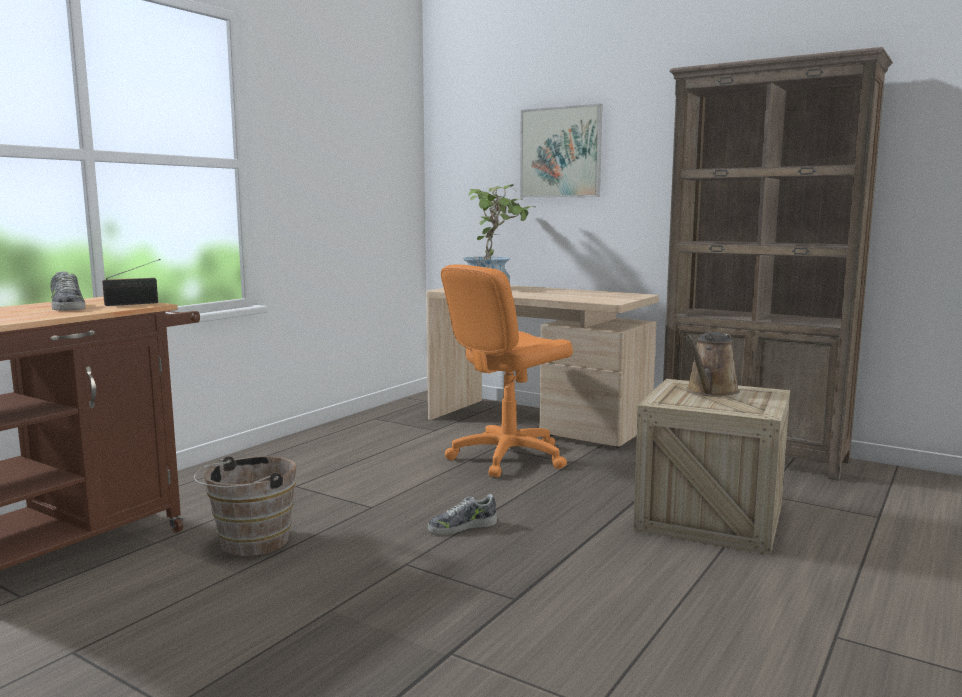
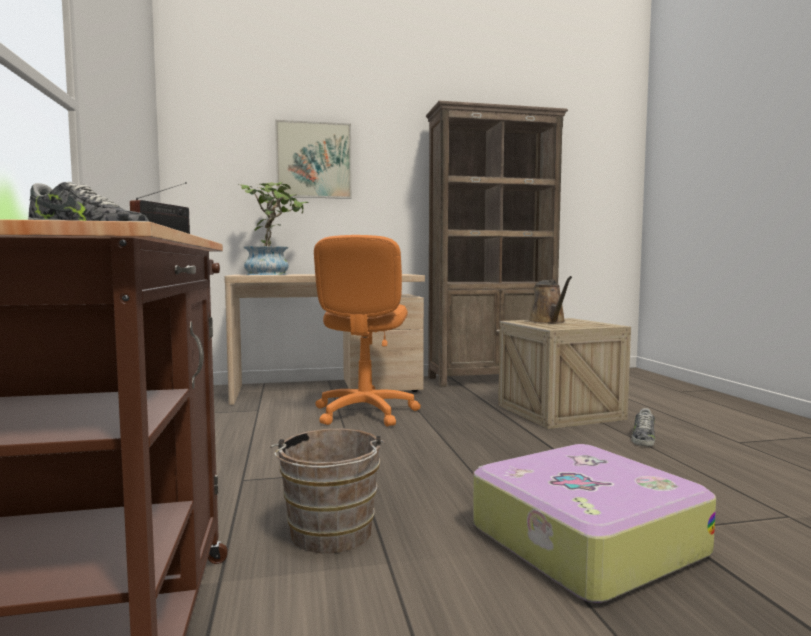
camera: 45 degrees left, 5 degrees down
shoe [428,494,497,535] -> shoe moved to [631,408,655,446]
none -> suitcase [473,444,716,603]

